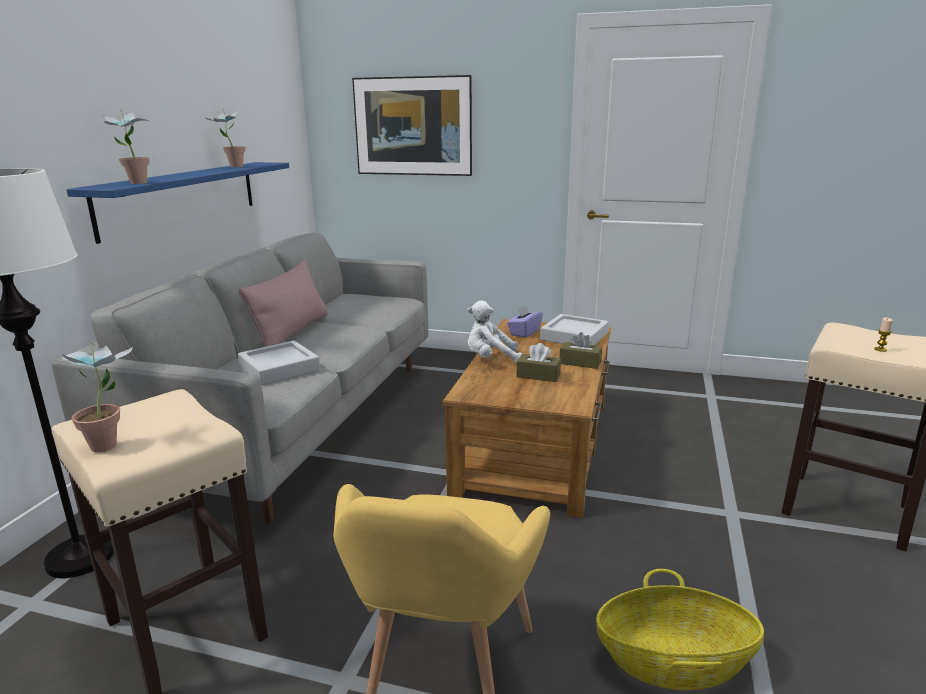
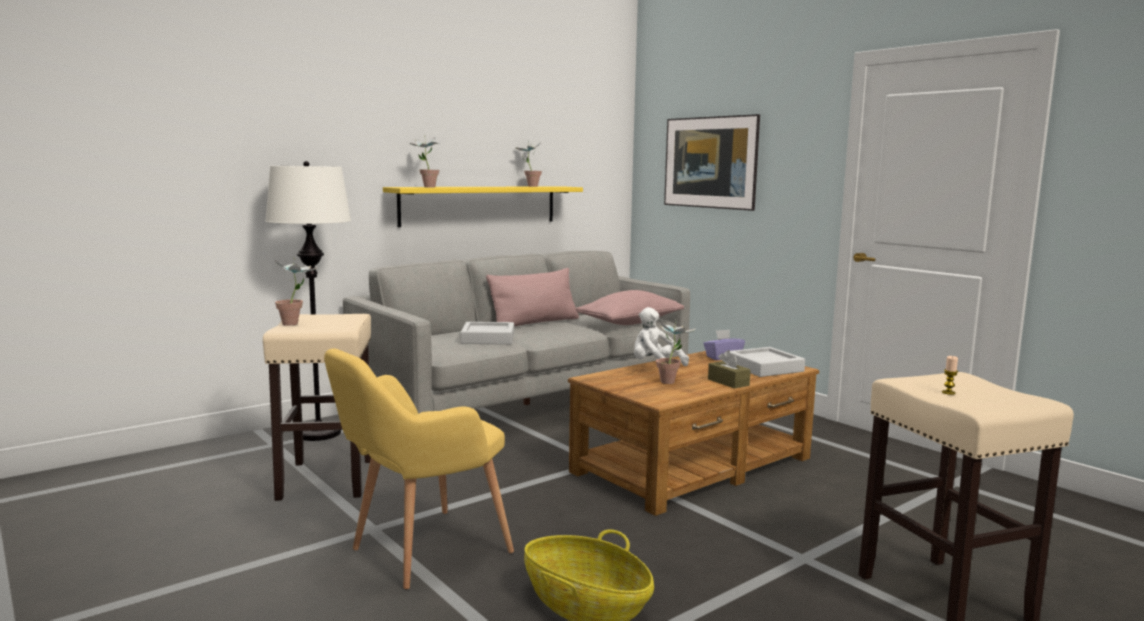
camera: 35 degrees right, 10 degrees down
blue shelf [66,162,289,244] -> yellow shelf [383,186,583,227]
brown tissue box [517,343,561,382] -> potted plant [656,320,696,384]
none -> pink pillow [575,290,684,325]

